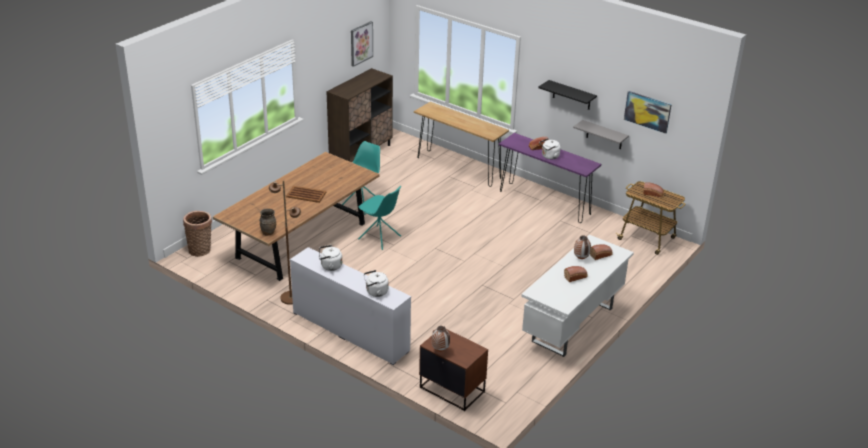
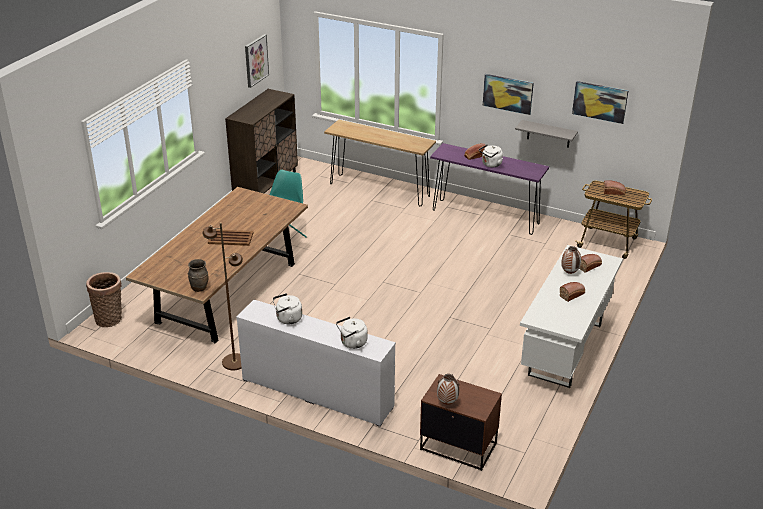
camera: 10 degrees left, 0 degrees up
turquoise chair [358,186,401,250] -> none
black shelf [538,80,597,110] -> picture [483,74,534,115]

